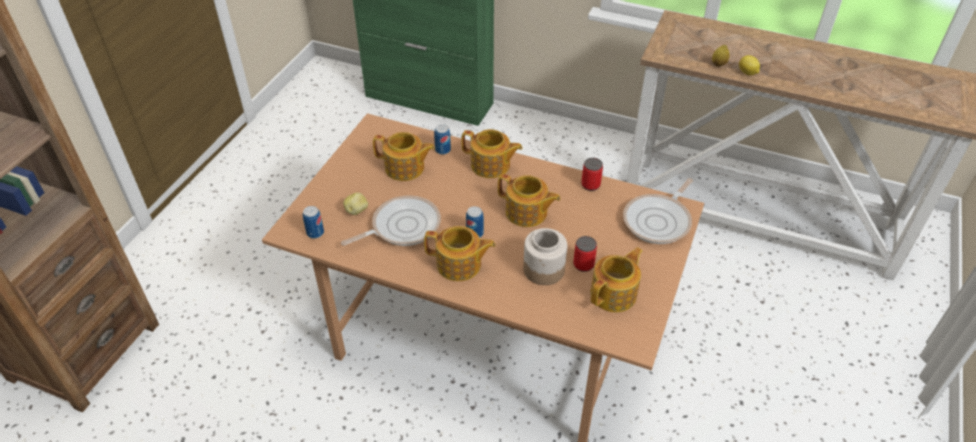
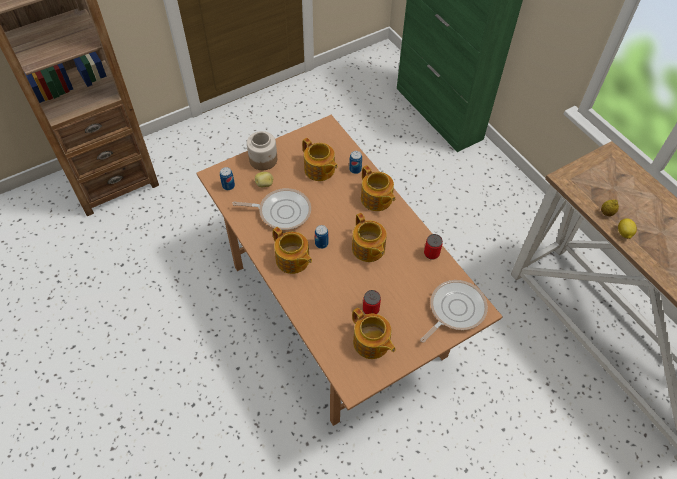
camera: 35 degrees right, 10 degrees up
jar [523,228,567,285] -> jar moved to [247,131,277,170]
teapot [591,247,642,312] -> teapot turned 60 degrees clockwise [352,308,396,359]
frying pan [623,178,693,244] -> frying pan turned 150 degrees clockwise [420,280,488,343]

